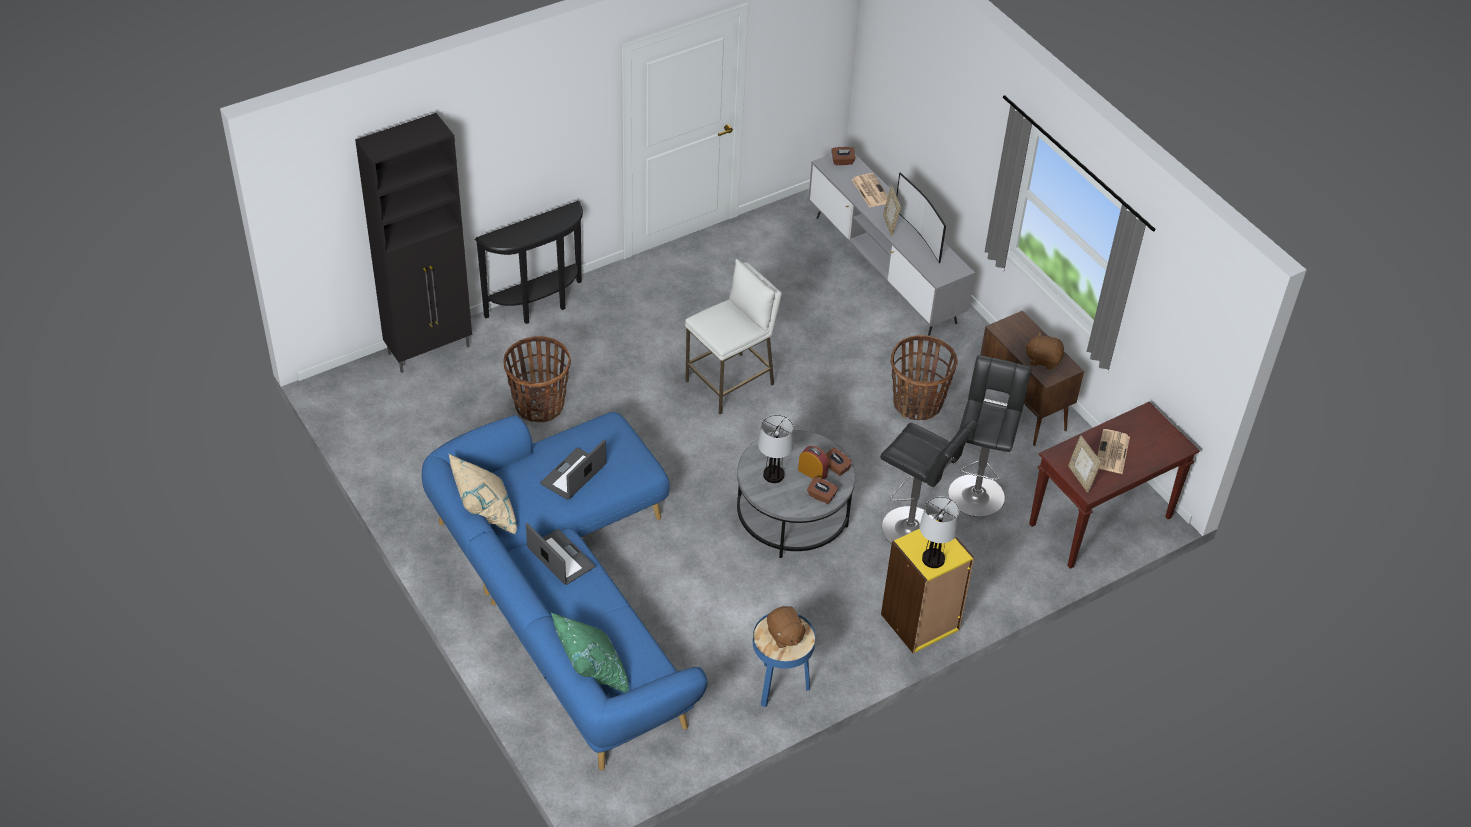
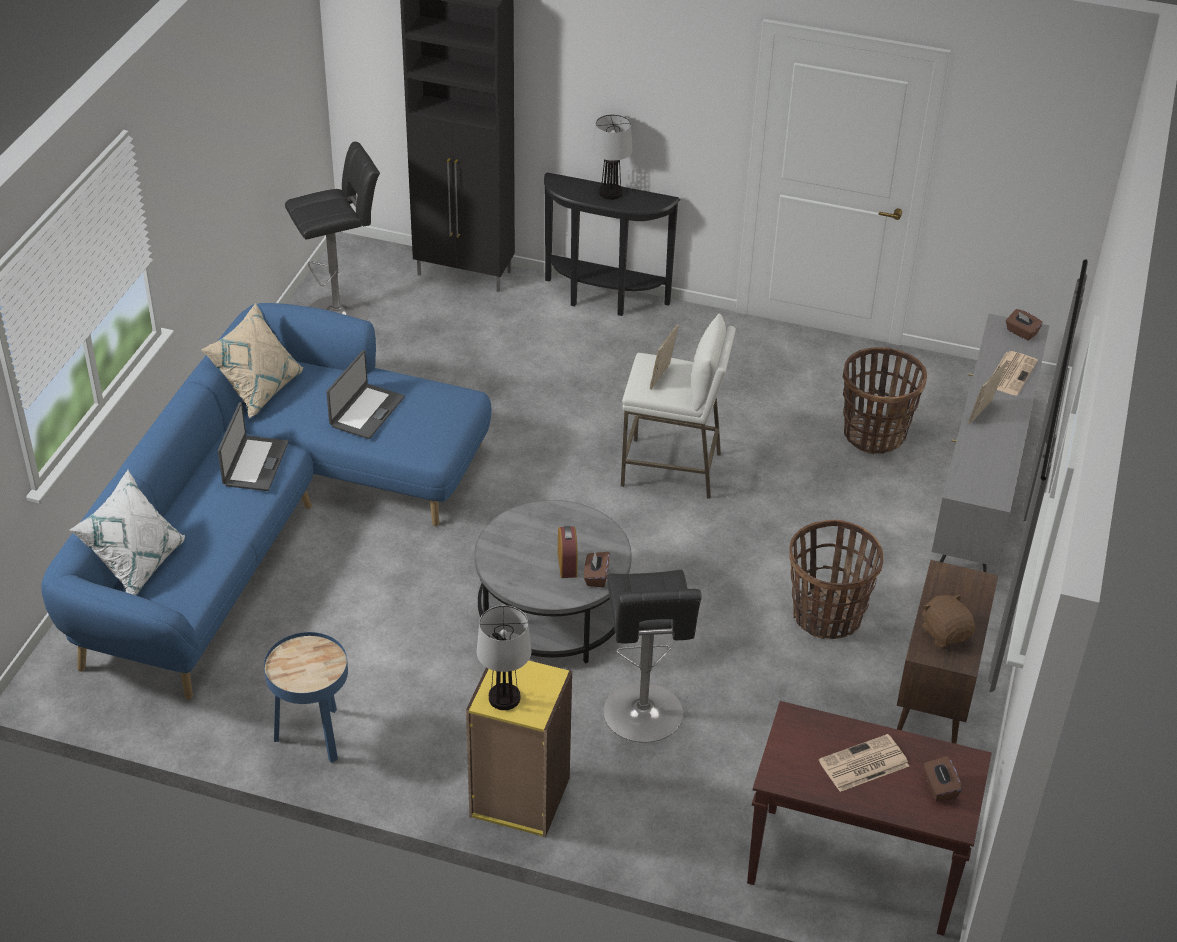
camera: 50 degrees right, 5 degrees down
basket [503,336,571,422] -> basket moved to [842,347,927,454]
laptop [540,440,606,500] -> laptop turned 120 degrees clockwise [326,350,405,439]
green pillow [551,612,629,693] -> white pillow [69,470,185,595]
table lamp [758,415,794,483] -> table lamp moved to [592,114,632,200]
brown plush toy [767,606,808,648] -> none
brown tissue box [807,477,838,504] -> brown tissue box moved to [924,756,962,802]
television [896,172,946,263] -> none
black stool [948,355,1031,517] -> black stool moved to [285,142,380,321]
picture frame [1068,435,1101,493] -> picture frame moved to [650,324,679,389]

